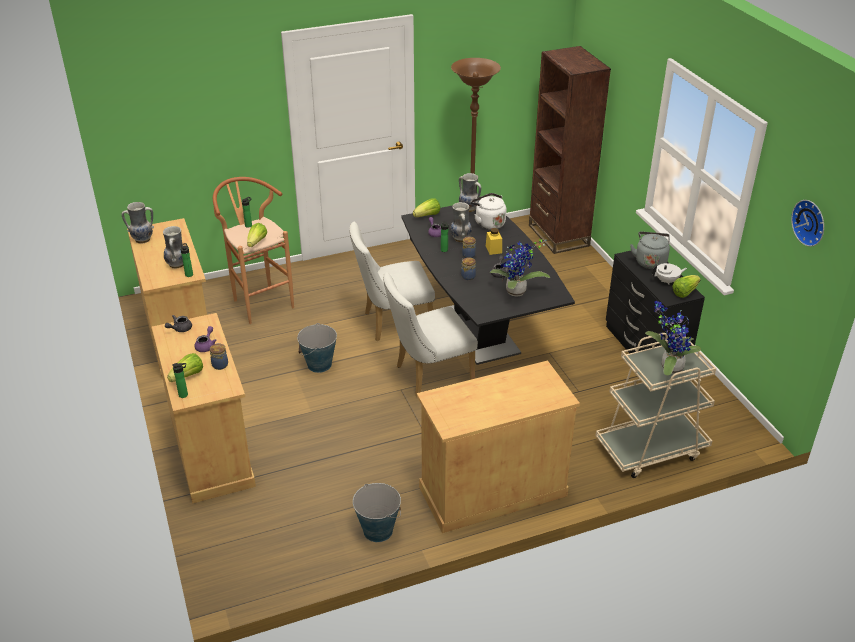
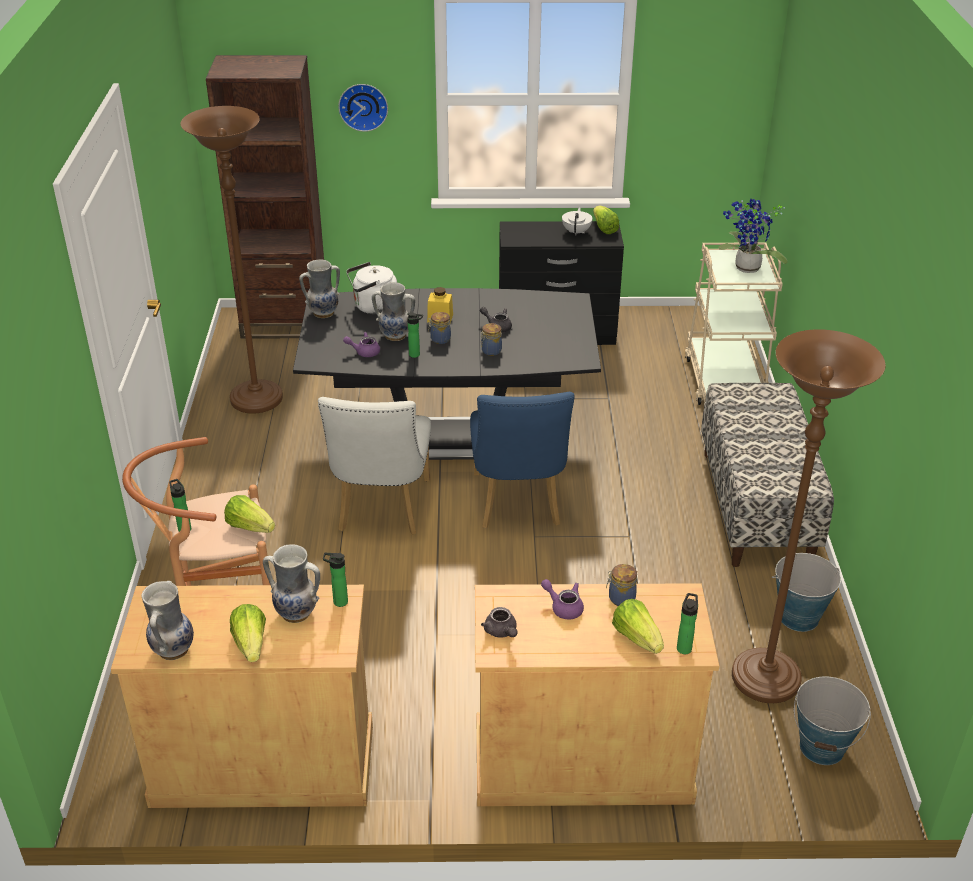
camera: 70 degrees left, 0 degrees up
bucket [297,323,337,373] -> bucket moved to [794,676,871,765]
white chair [383,272,478,397] -> blue chair [470,392,575,529]
lettuce [413,199,440,217] -> lettuce moved to [230,604,266,662]
beige cabinet [417,360,580,533] -> bench [701,383,834,567]
potted plant [490,240,550,296] -> none
grey kettle [630,232,670,269] -> none
wall clock [791,200,824,247] -> wall clock moved to [338,84,388,132]
none -> brown floor lamp [732,329,886,703]

